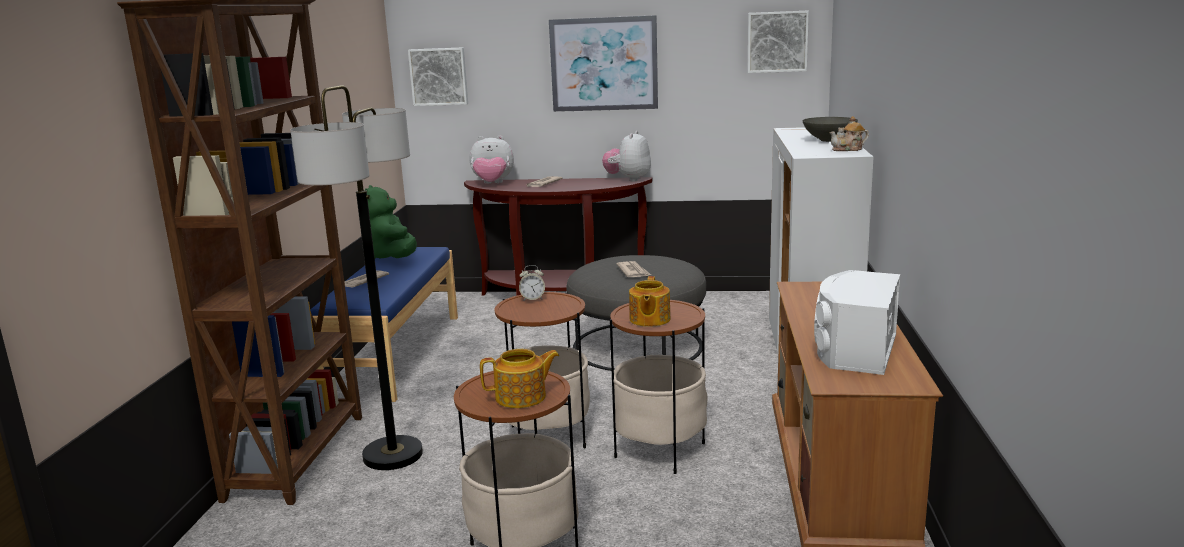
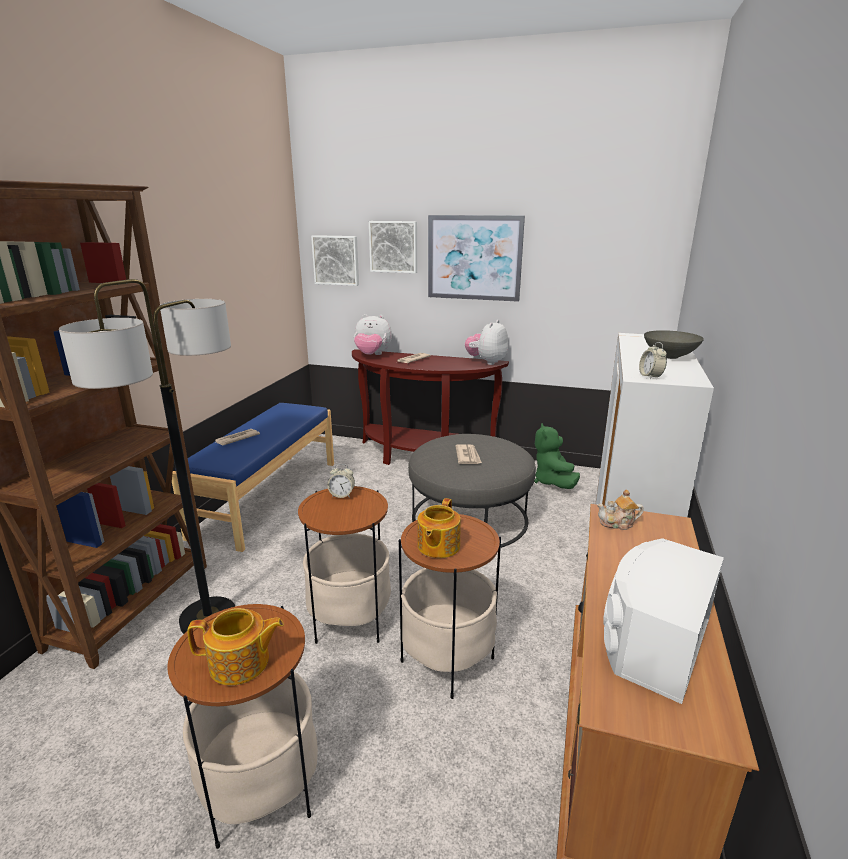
camera: 10 degrees right, 5 degrees up
green plush toy [365,185,417,258] -> green plush toy moved to [534,423,580,489]
picture [748,11,809,73] -> picture moved to [369,221,417,273]
teapot [829,116,869,151] -> teapot moved to [597,489,644,530]
none -> alarm clock [639,342,667,380]

